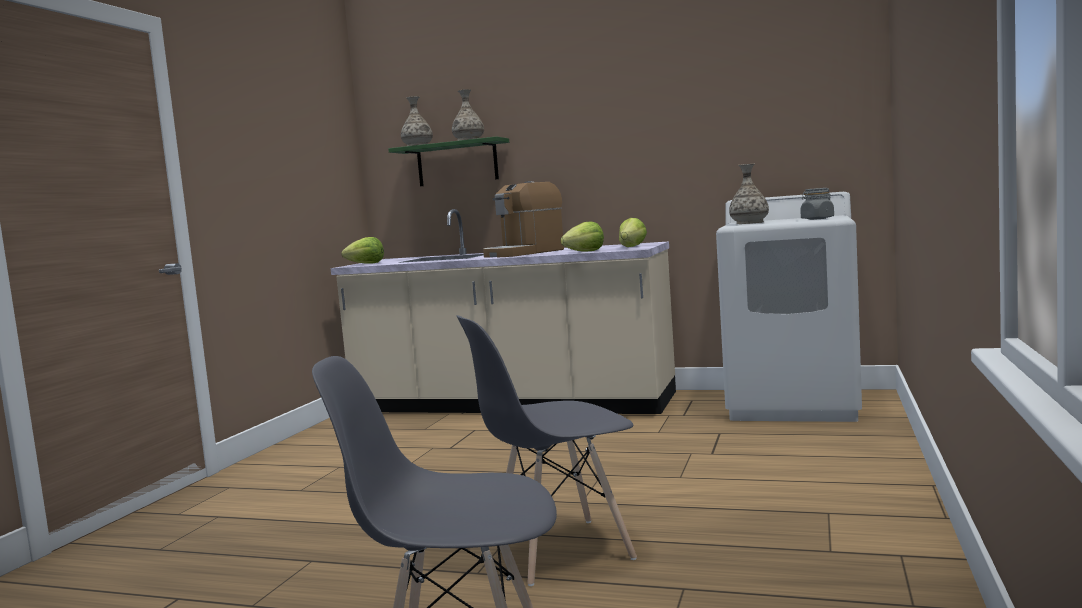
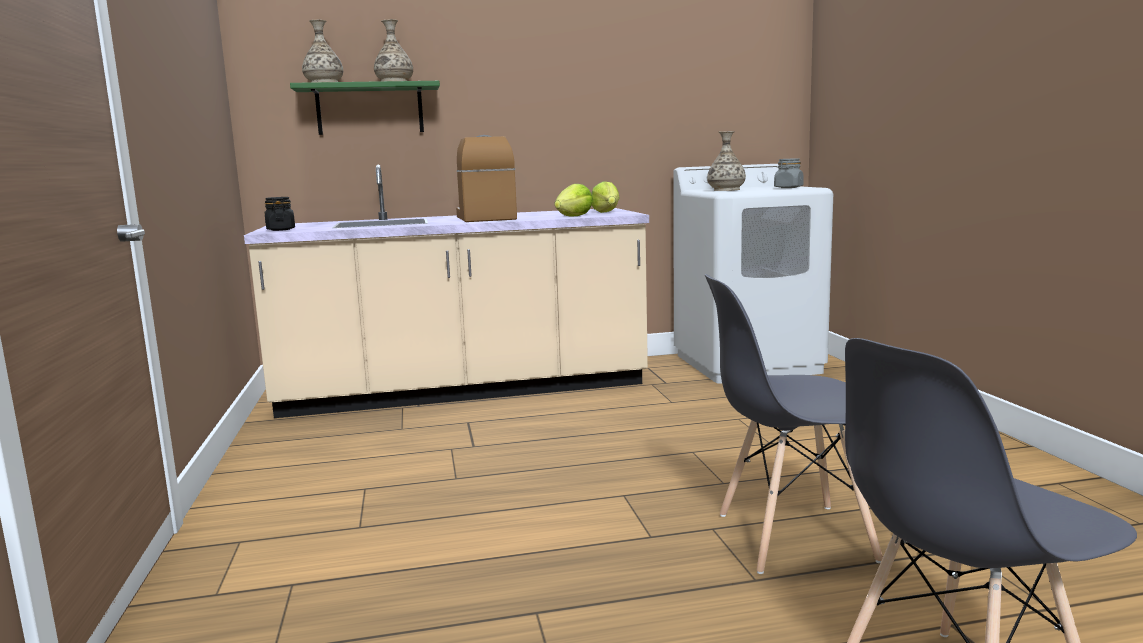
camera: 30 degrees left, 5 degrees up
lettuce [341,237,384,264] -> black jar [264,197,295,231]
grey chair [456,315,637,586] -> grey chair turned 45 degrees clockwise [705,274,883,574]
coffee machine [483,181,564,258] -> coffee machine turned 150 degrees clockwise [456,135,517,222]

